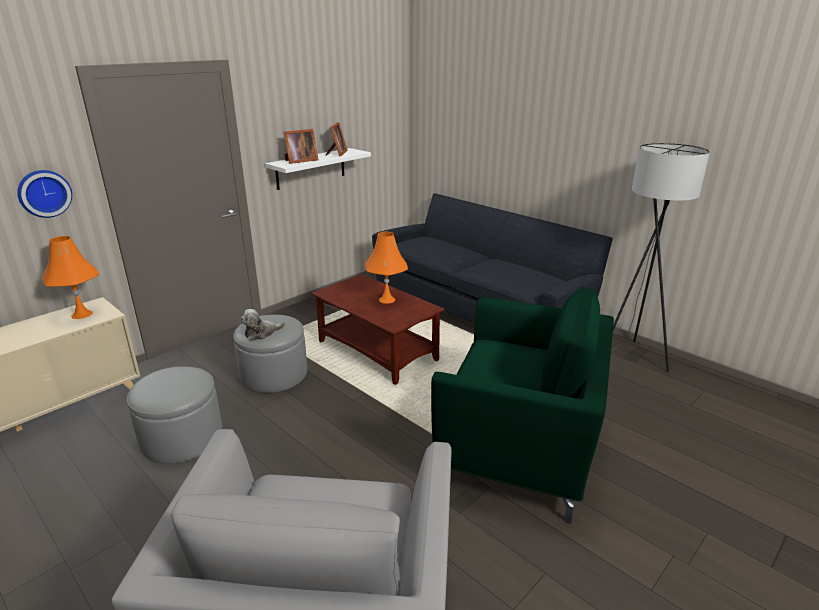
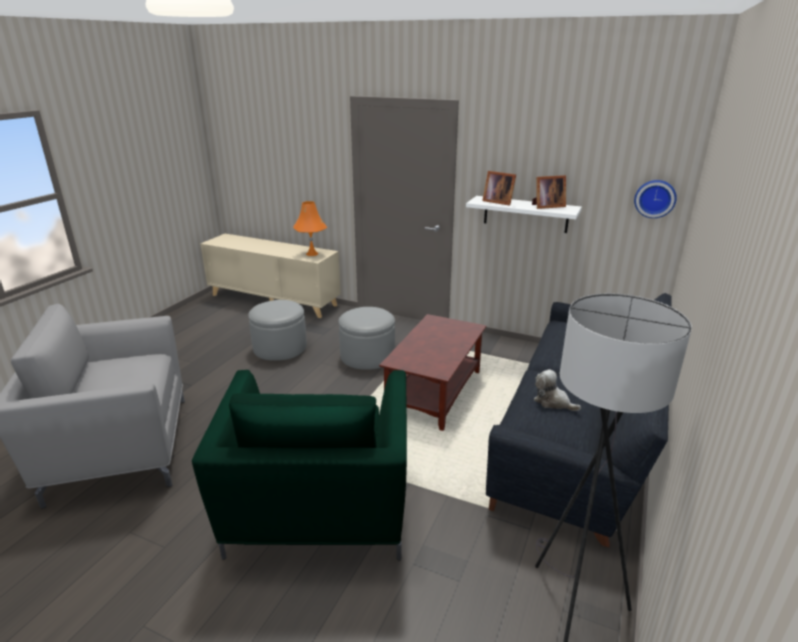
camera: 70 degrees right, 0 degrees up
wall clock [17,170,72,218] -> wall clock moved to [634,180,677,218]
plush toy [240,309,285,341] -> plush toy moved to [534,370,581,411]
orange table lamp [365,232,408,304] -> none

